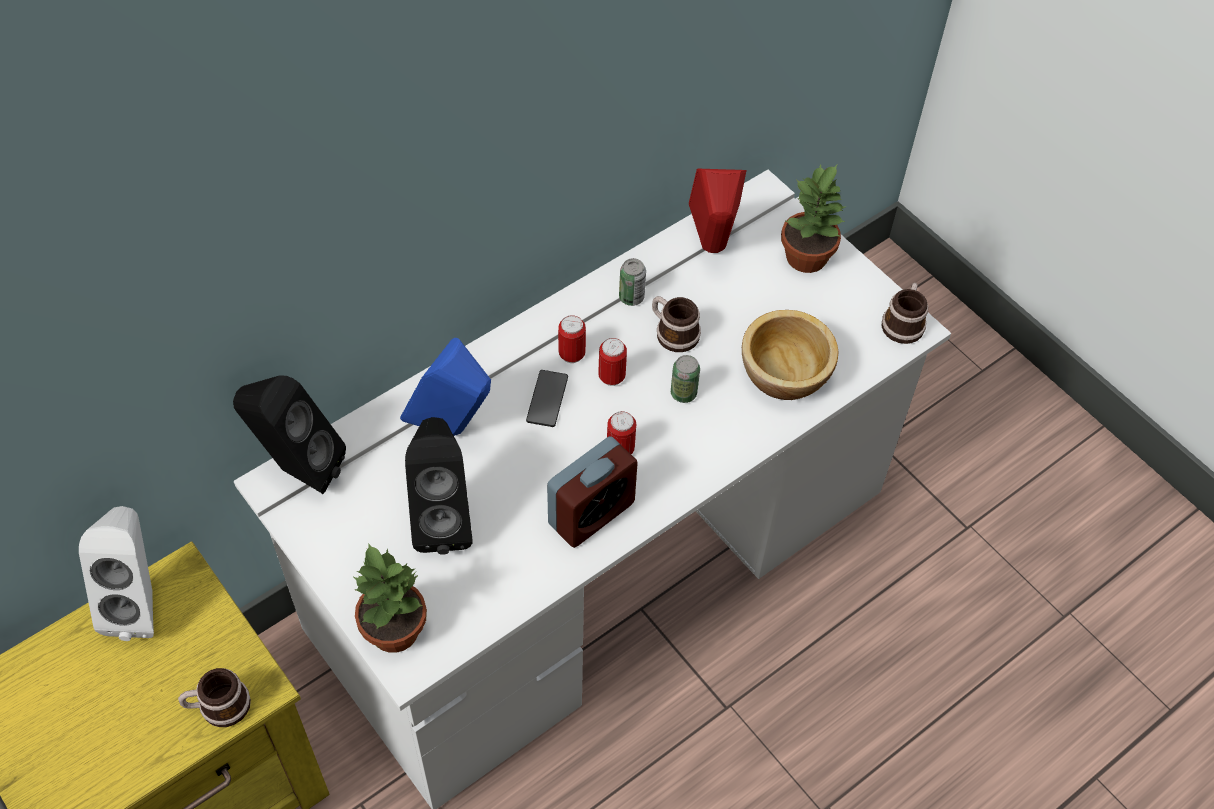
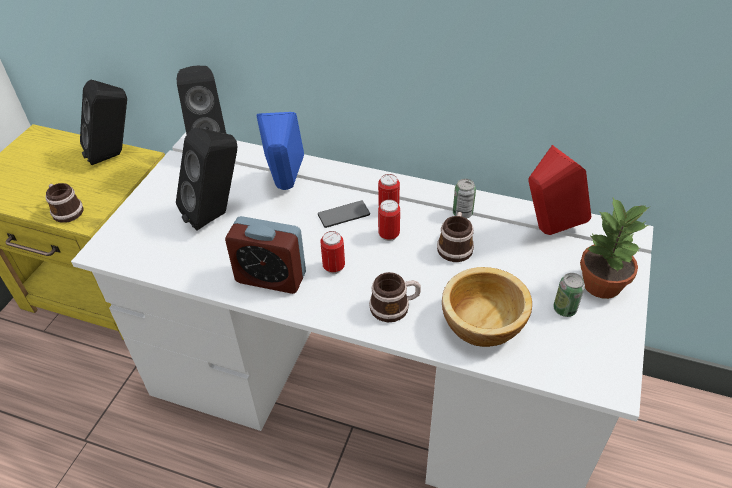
camera: 60 degrees right, 10 degrees down
white speaker [79,506,154,641] -> black speaker [80,79,127,165]
potted plant [354,543,427,653] -> none
can [671,355,700,403] -> can moved to [553,273,585,317]
mug [882,283,928,344] -> mug moved to [369,272,421,322]

